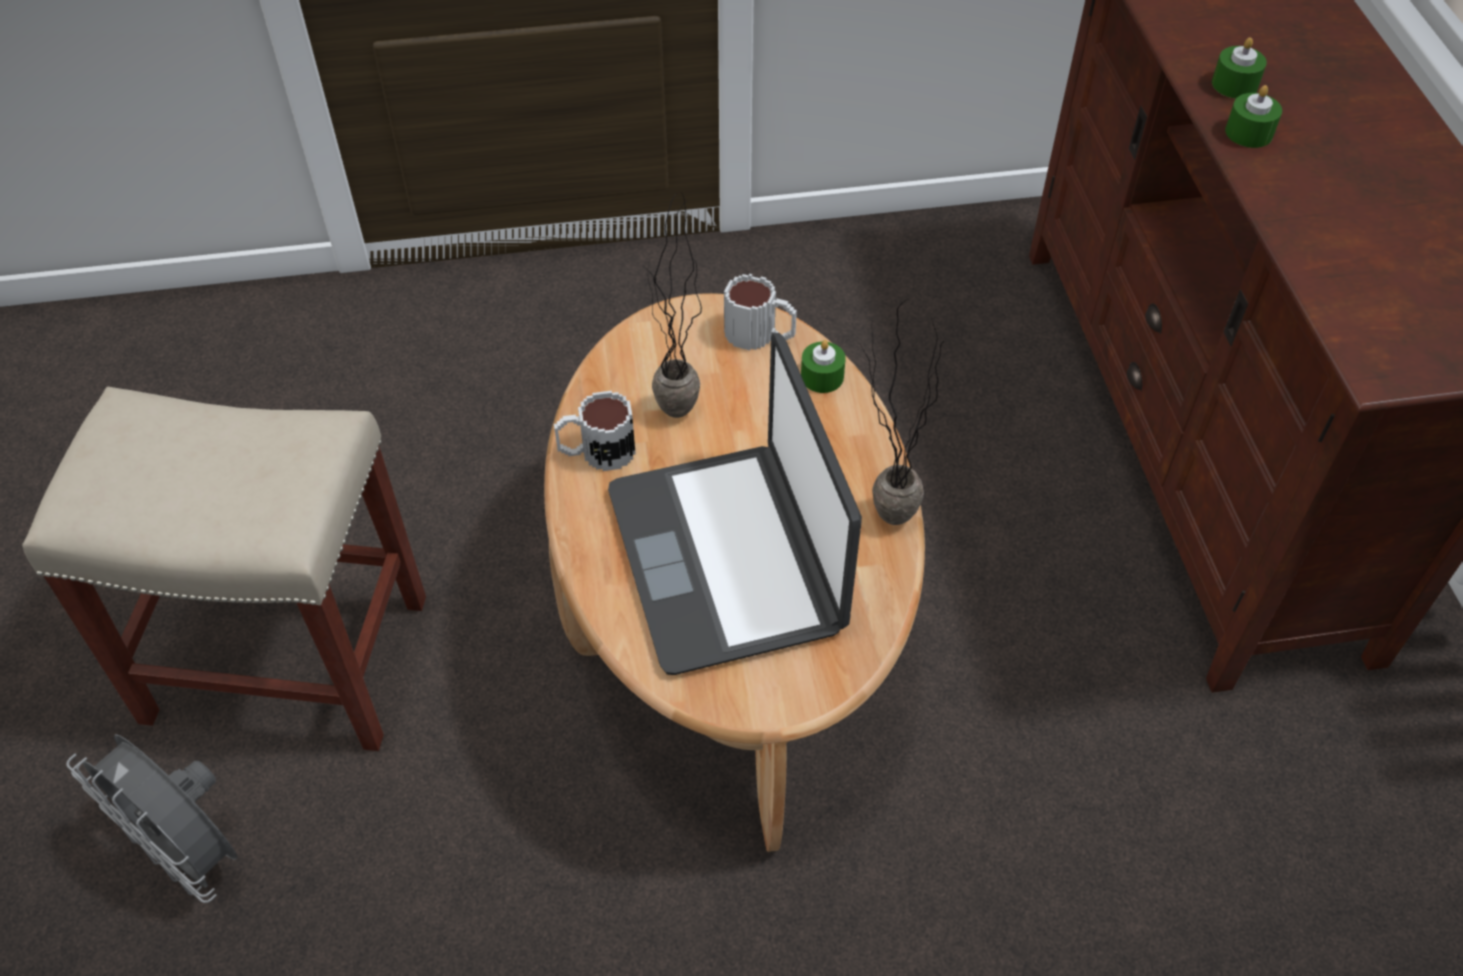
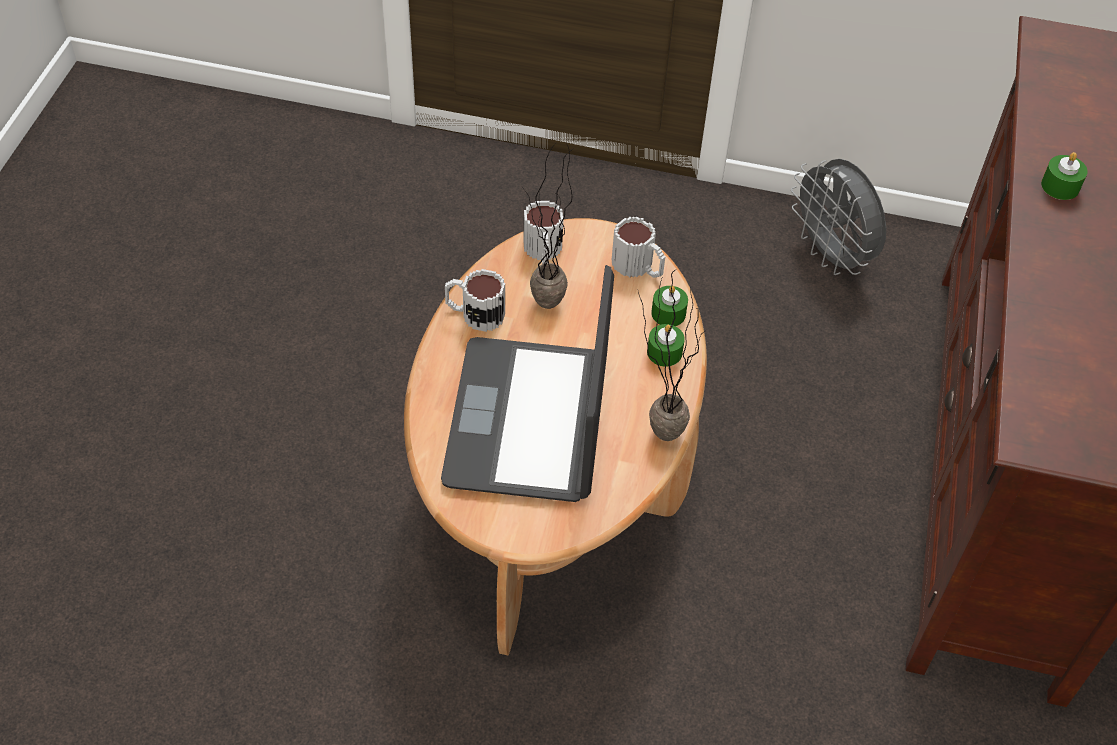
camera: 20 degrees right, 0 degrees up
beige stool [22,387,426,751] -> none
grey fan [66,734,238,903] -> grey fan moved to [791,159,886,275]
green candle [1225,85,1282,148] -> green candle moved to [647,324,685,367]
none -> mug [523,201,563,264]

